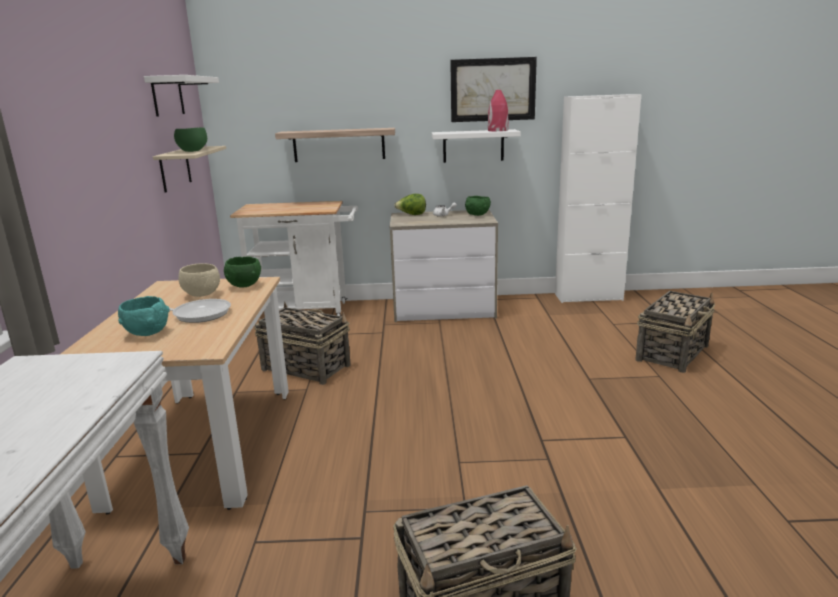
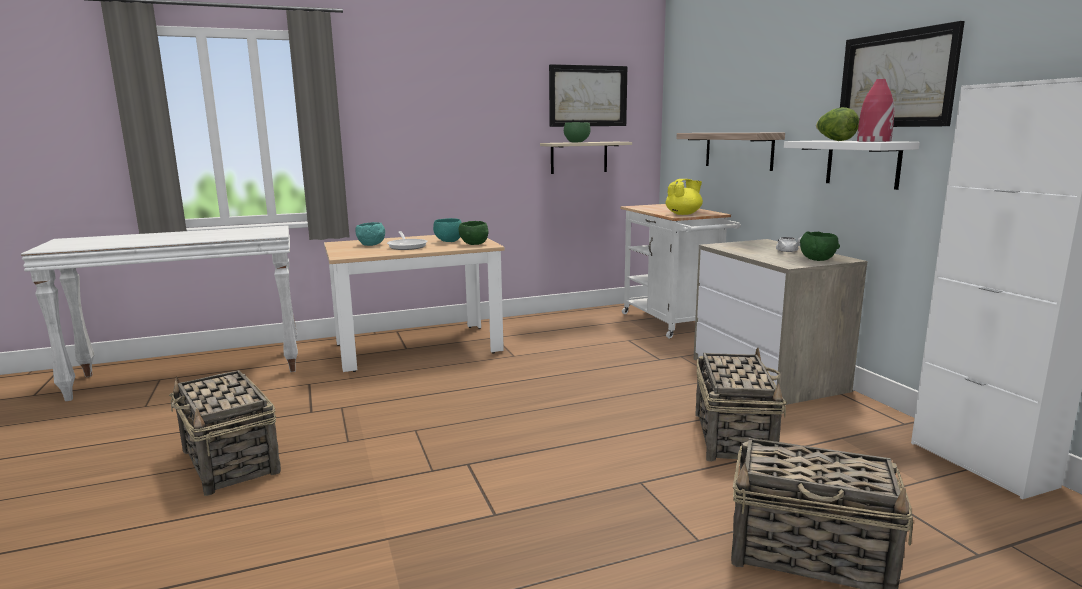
camera: 70 degrees right, 5 degrees down
white shelf [144,75,219,117] -> picture [549,64,627,127]
beige bowl [179,263,220,297] -> turquoise bowl [433,218,462,242]
basket [254,302,351,385] -> basket moved to [696,348,787,462]
lettuce [394,194,426,215] -> lettuce moved to [816,107,859,141]
none -> yellow teapot [666,179,703,215]

